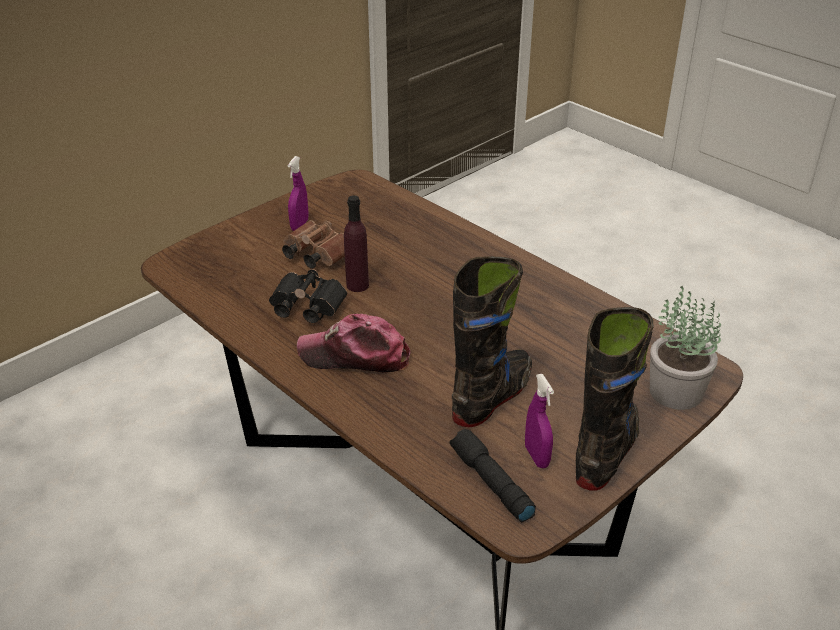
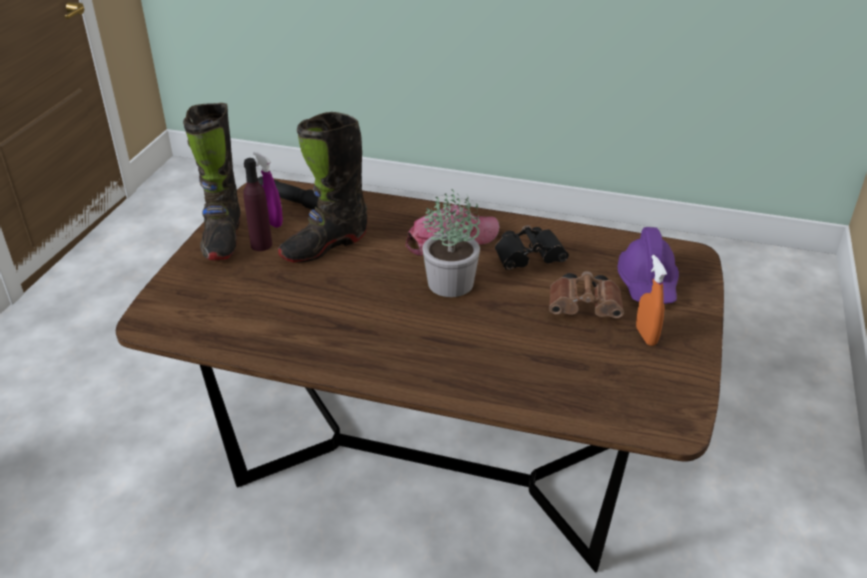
camera: 150 degrees right, 0 degrees up
purple spray bottle [288,156,308,231] -> orange spray bottle [636,255,667,346]
purple bottle [344,195,369,292] -> purple bottle moved to [244,158,272,251]
black boot [452,256,532,427] -> black boot turned 45 degrees clockwise [278,112,368,263]
potted plant [650,285,721,410] -> potted plant moved to [422,189,480,297]
none -> purple hard hat [618,227,679,304]

